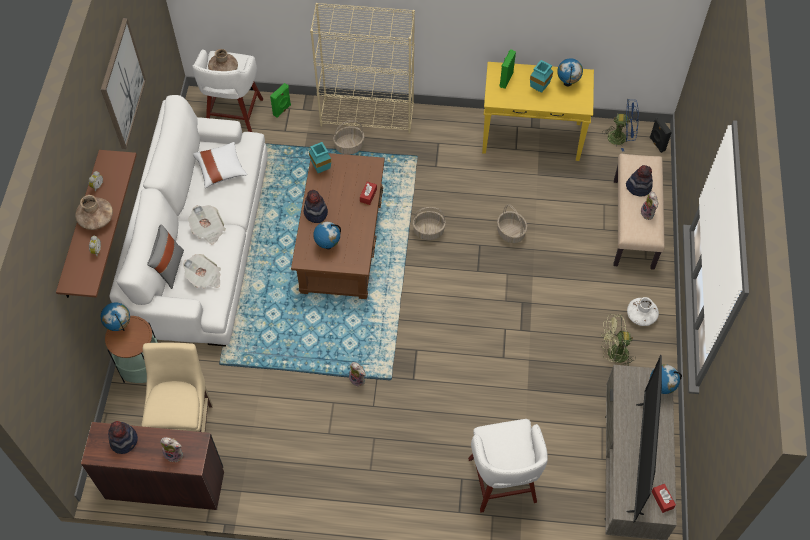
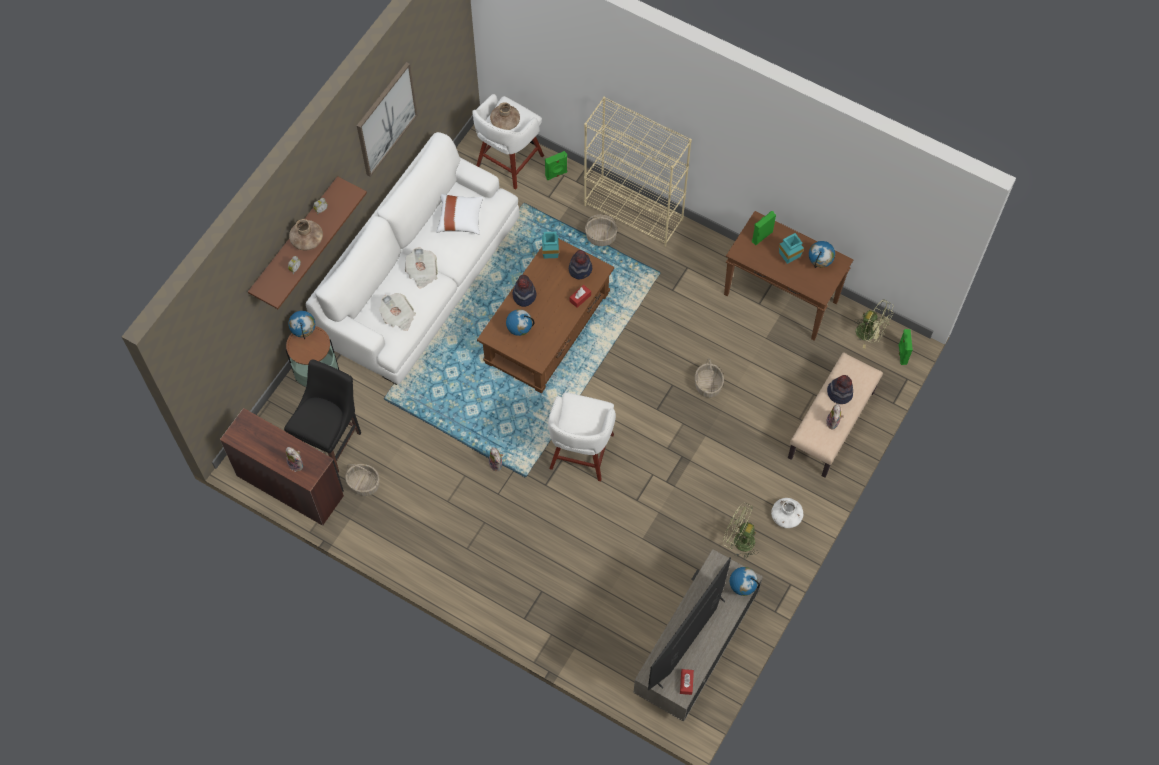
camera: 25 degrees right, 5 degrees up
hat [108,421,138,454] -> hat moved to [569,250,592,279]
beige chair [141,343,213,432] -> black chair [284,359,361,472]
grey pillow [147,224,184,289] -> none
basket [413,207,446,240] -> basket moved to [345,464,380,496]
white stool [468,419,548,513] -> white stool moved to [548,392,616,481]
yellow console table [482,62,594,161] -> brown console table [724,211,854,341]
blue fan [602,99,639,152] -> green fan [854,299,894,349]
black speaker [649,117,672,153] -> green speaker [899,329,913,365]

